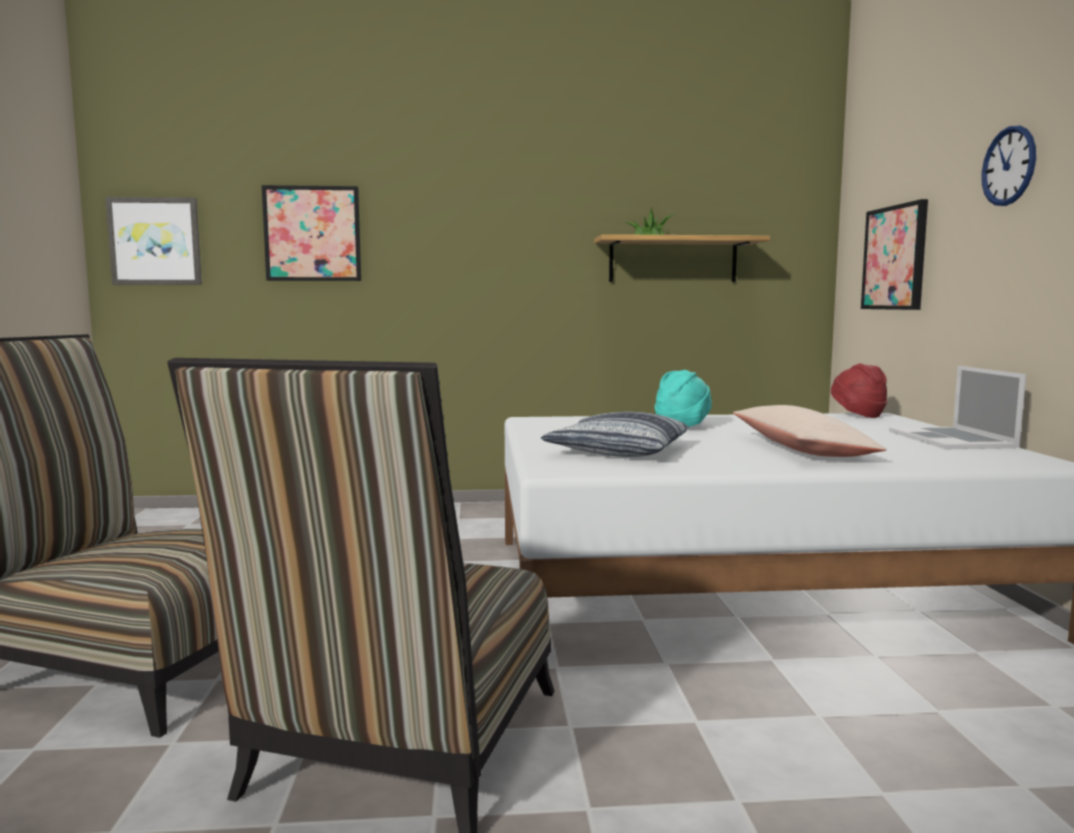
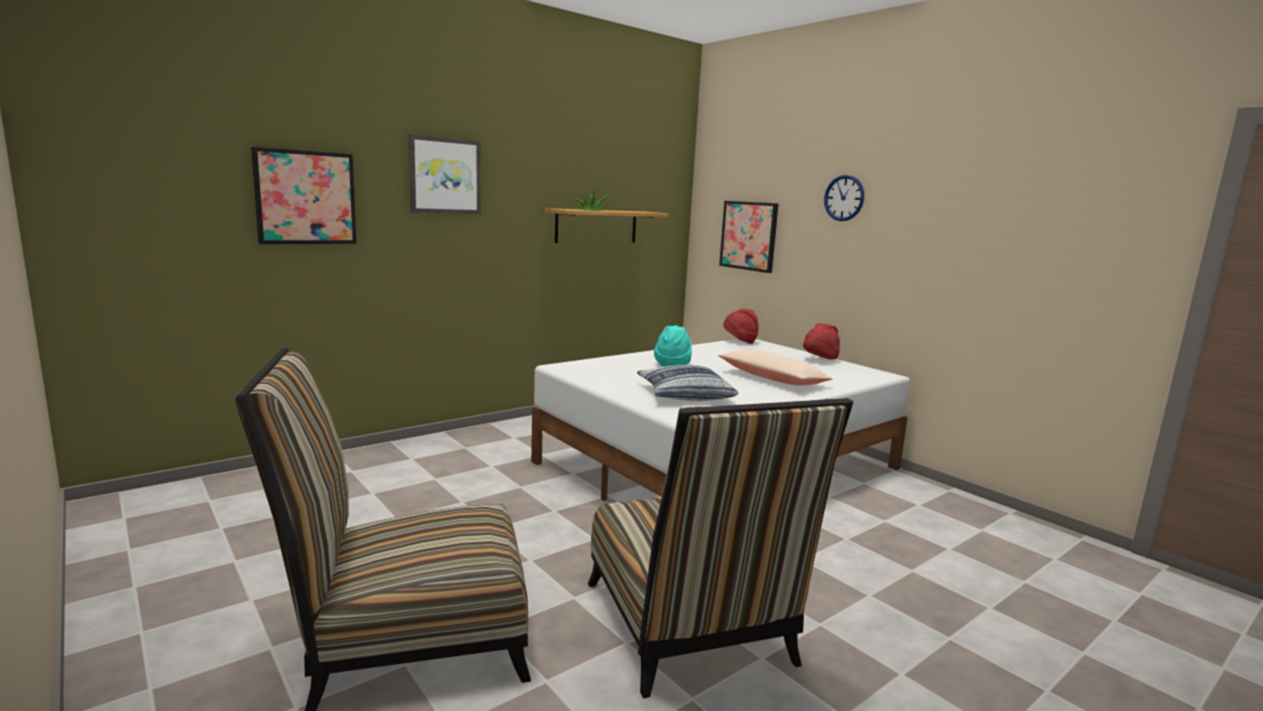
camera: 35 degrees left, 5 degrees up
picture [106,197,202,285] -> picture moved to [408,134,481,214]
laptop [889,365,1026,449] -> red hat [803,323,840,360]

